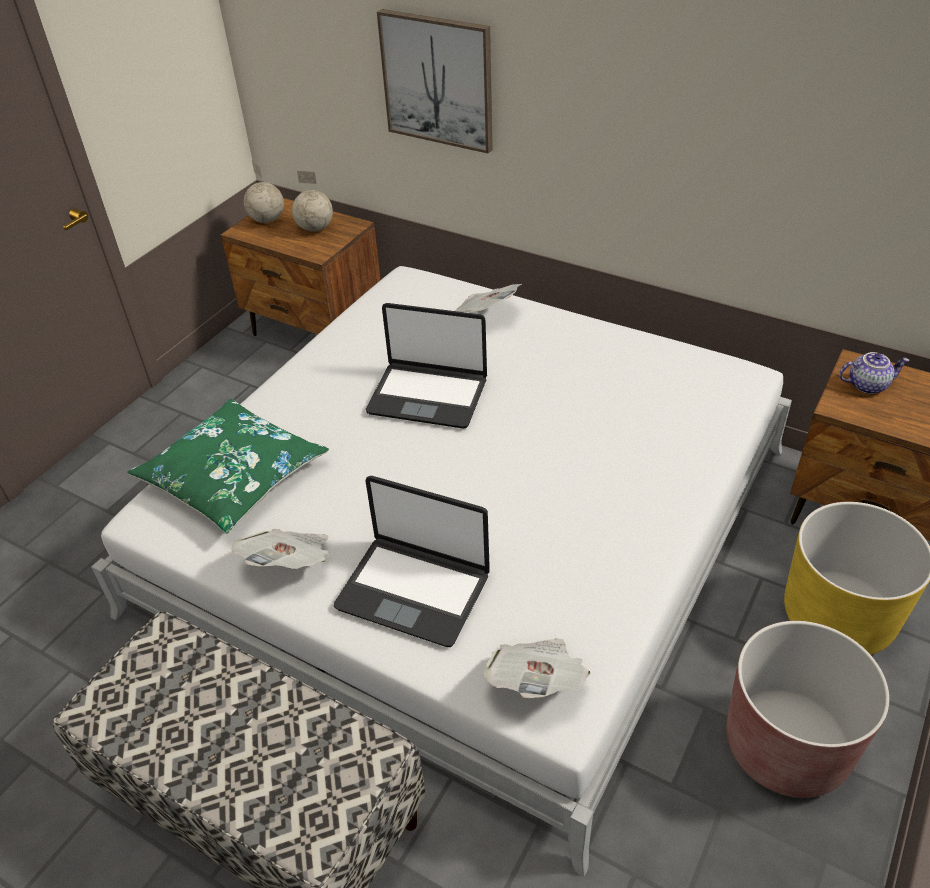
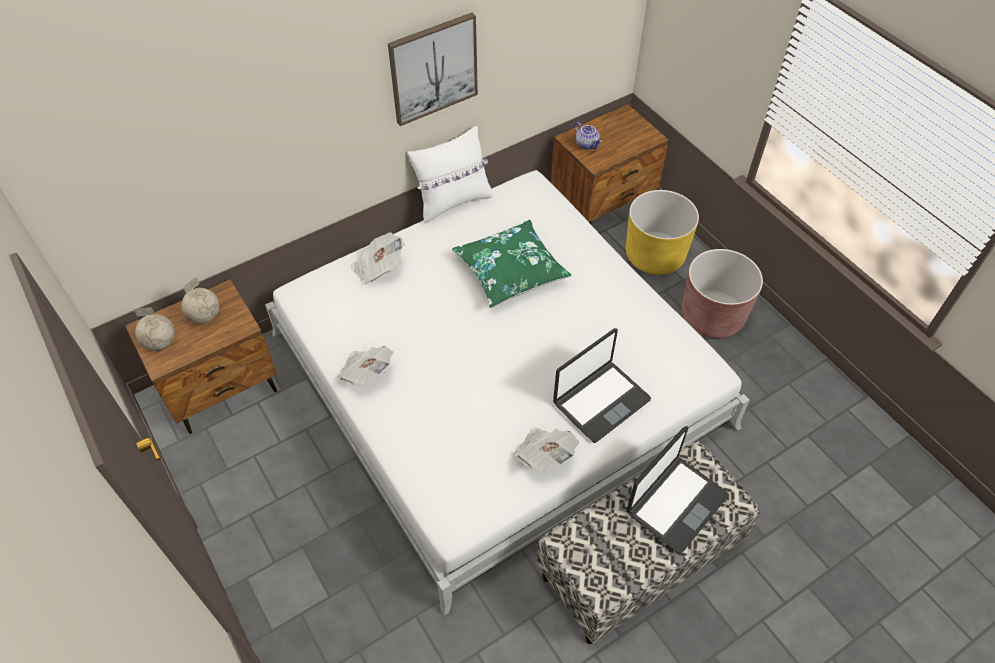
camera: 65 degrees left, 10 degrees up
green pillow [127,399,329,534] -> green pillow moved to [452,220,572,308]
laptop [366,303,487,428] -> laptop moved to [627,426,728,554]
picture [377,9,493,153] -> picture moved to [388,13,478,126]
newspaper [483,638,591,698] -> newspaper moved to [337,346,394,386]
teapot [839,352,910,394] -> teapot turned 120 degrees clockwise [574,122,602,150]
none -> white pillow [408,126,493,224]

